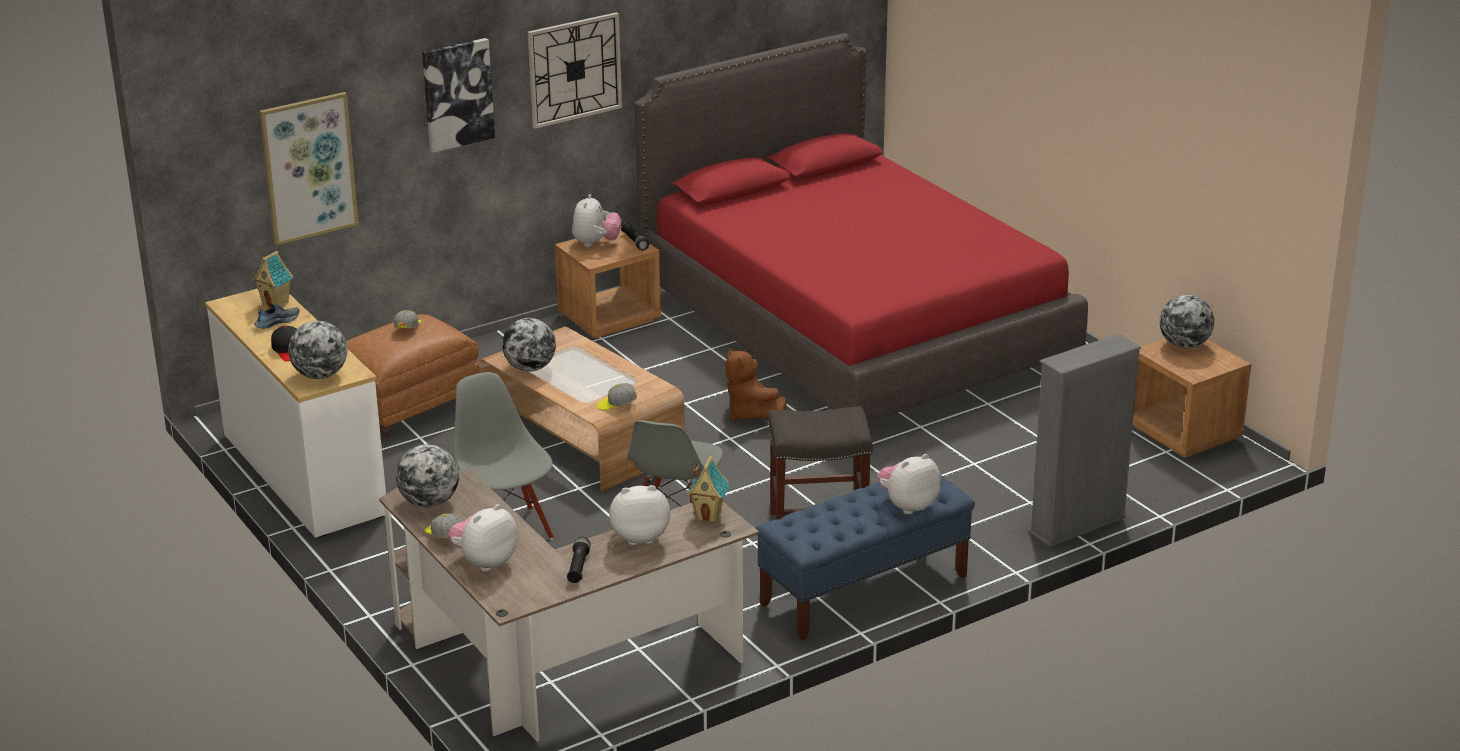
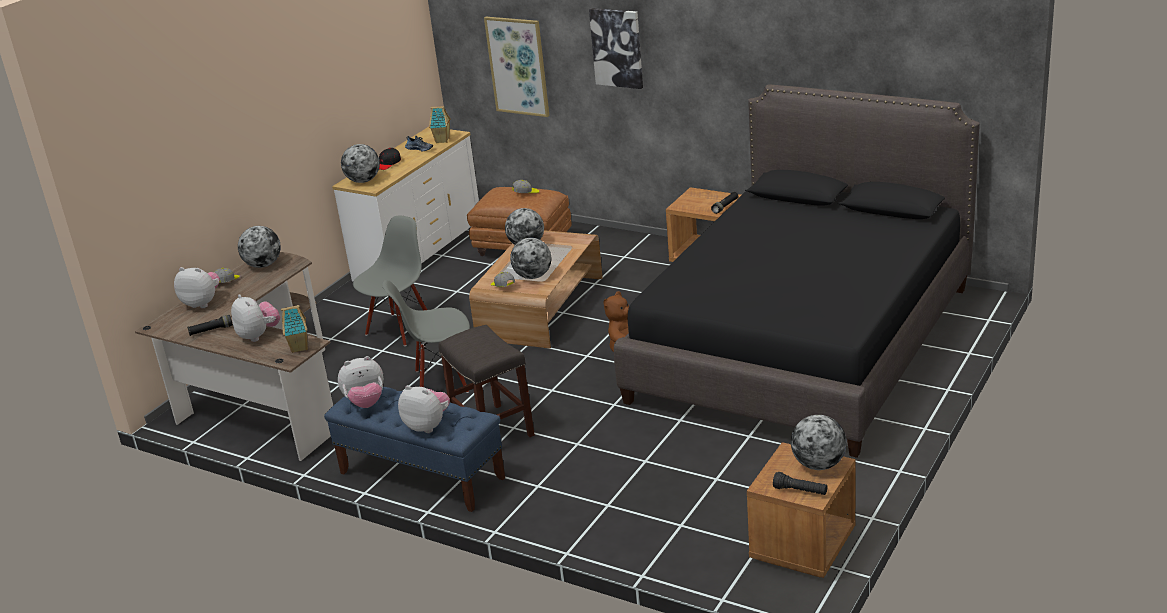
camera: 65 degrees right, 0 degrees up
wall clock [528,12,622,129] -> none
plush toy [572,194,621,247] -> plush toy moved to [338,356,384,408]
red bed [634,33,1088,422] -> black bed [614,84,980,458]
grey bookcase [1028,334,1141,547] -> none
none -> globe [510,238,551,279]
none -> black flashlight [773,472,827,495]

